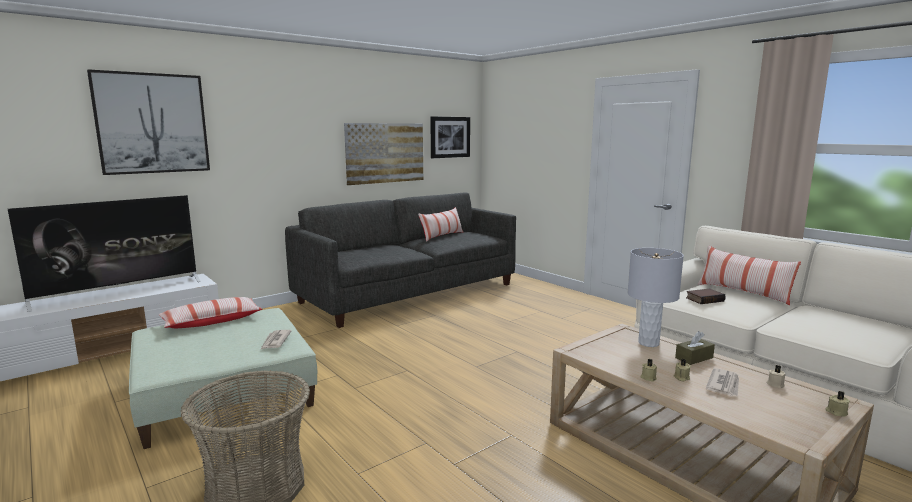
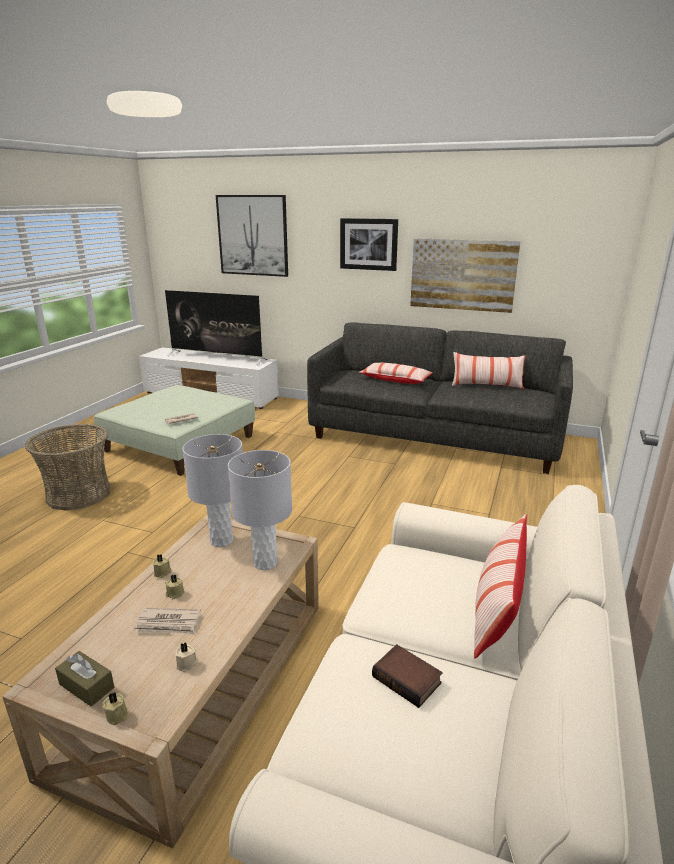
camera: 60 degrees right, 10 degrees up
pillow [159,297,262,328] -> pillow moved to [359,363,432,384]
picture [430,116,470,158] -> picture moved to [340,218,398,271]
brown tissue box [675,331,715,365] -> brown tissue box moved to [55,651,114,706]
book [686,289,726,304] -> book moved to [372,644,443,708]
none -> grey table lamp [183,434,243,547]

